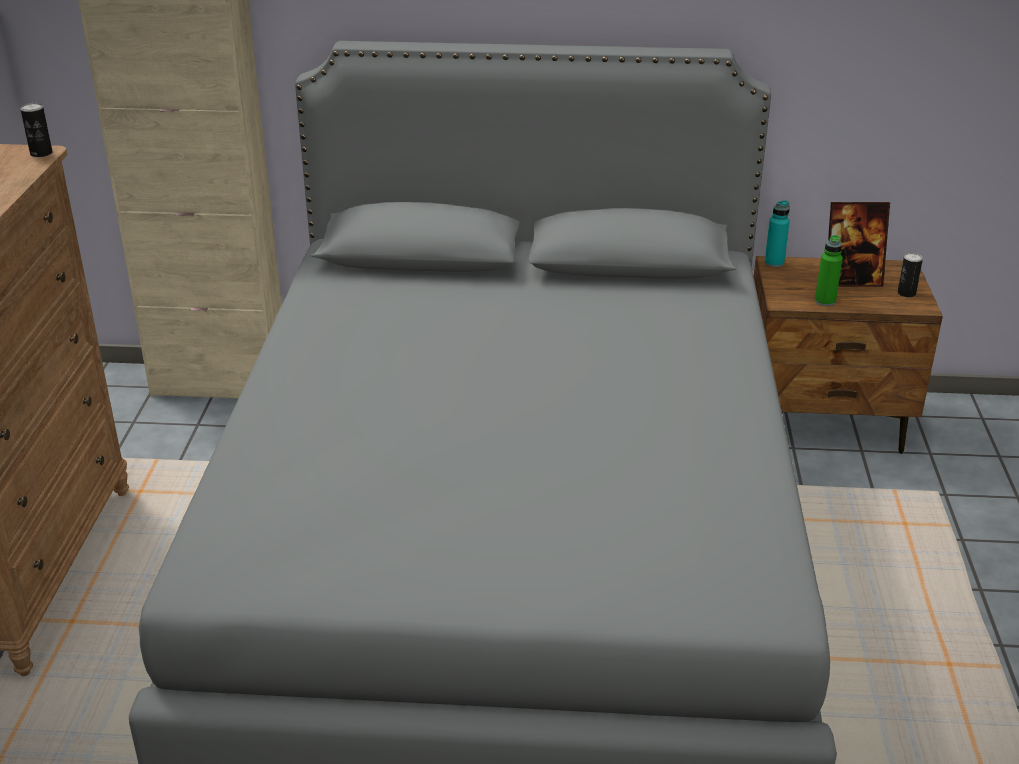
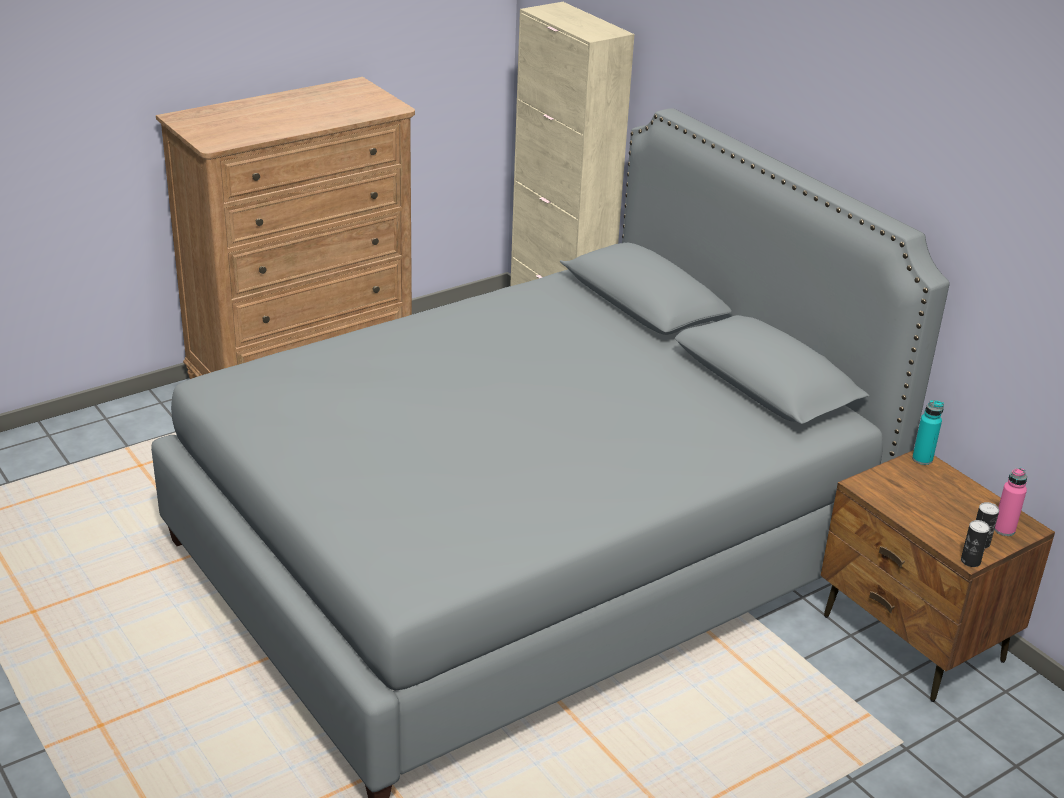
camera: 50 degrees right, 0 degrees up
can [20,103,52,157] -> can moved to [961,520,990,567]
green bottle [815,235,843,306] -> none
picture frame [828,202,890,287] -> none
none -> pink bottle [994,468,1027,536]

